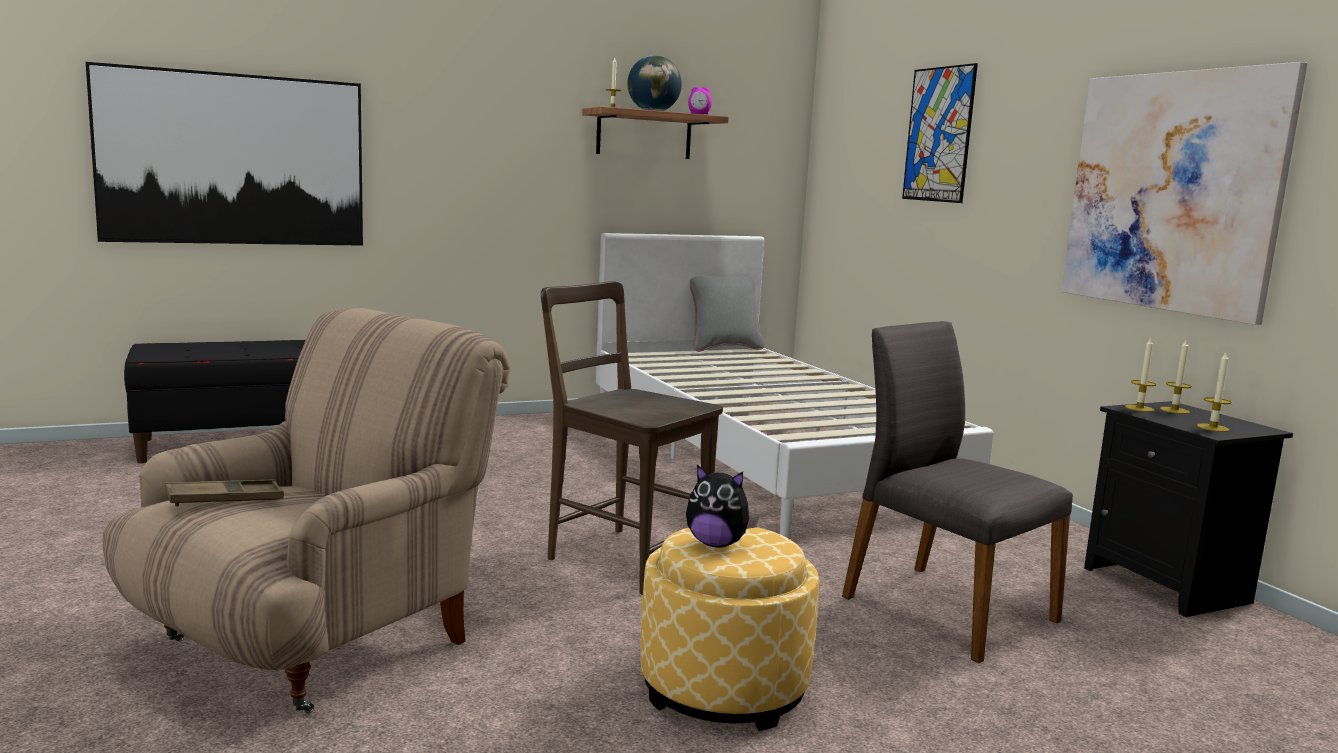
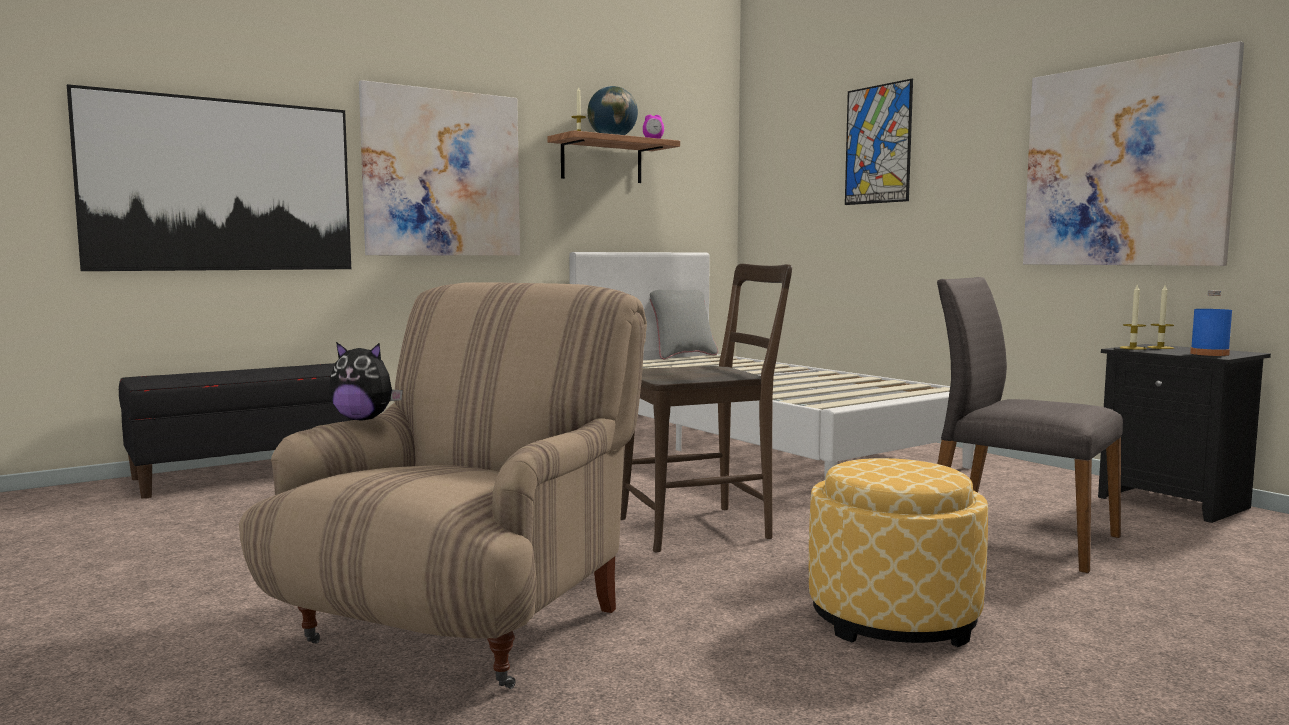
camera: 10 degrees left, 5 degrees down
brown tray [165,480,284,507] -> none
brown chair [541,281,723,595] -> brown chair turned 135 degrees clockwise [620,264,792,552]
plush toy [686,465,759,547] -> plush toy moved to [329,342,403,421]
candle [1197,353,1232,432] -> blue bottle [1190,290,1232,356]
none -> picture [359,80,520,256]

